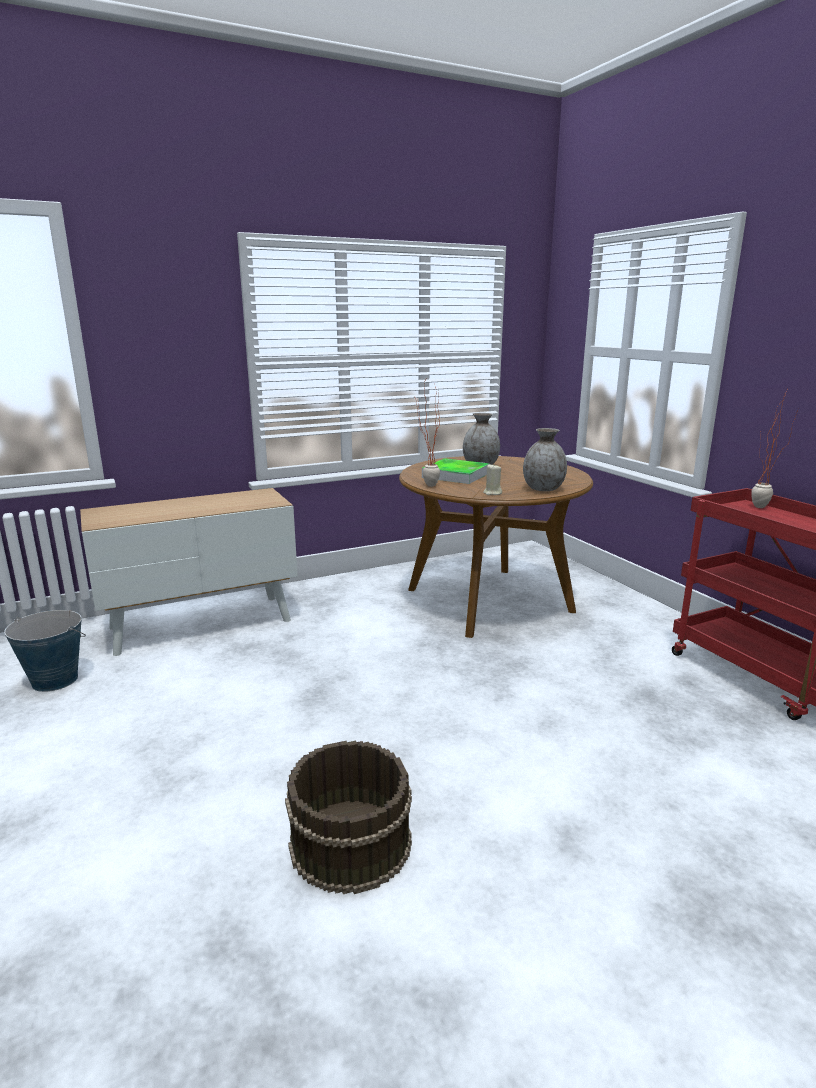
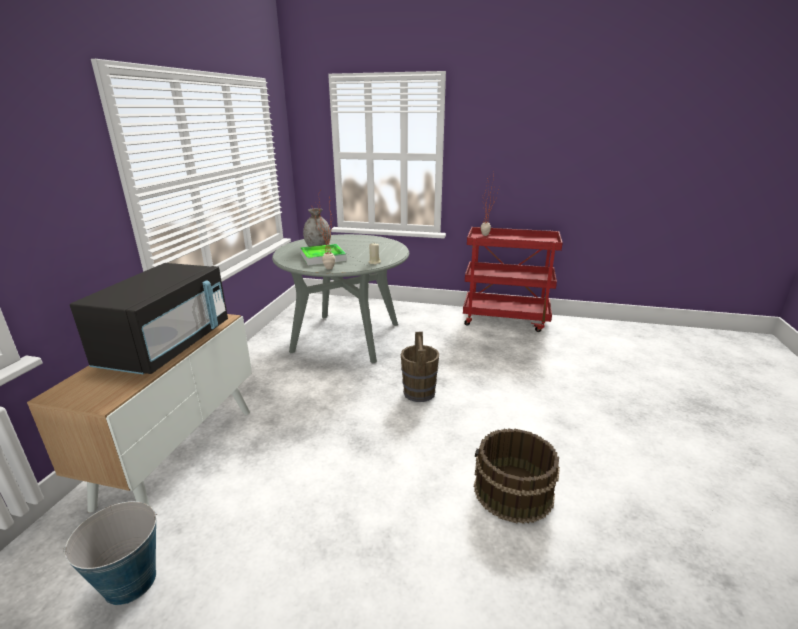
camera: 50 degrees left, 5 degrees up
brown dining table [399,456,593,638] -> grey dining table [272,234,409,363]
grey vase [523,428,567,491] -> none
none -> black microwave [70,263,228,374]
none -> brown bucket [401,332,439,402]

